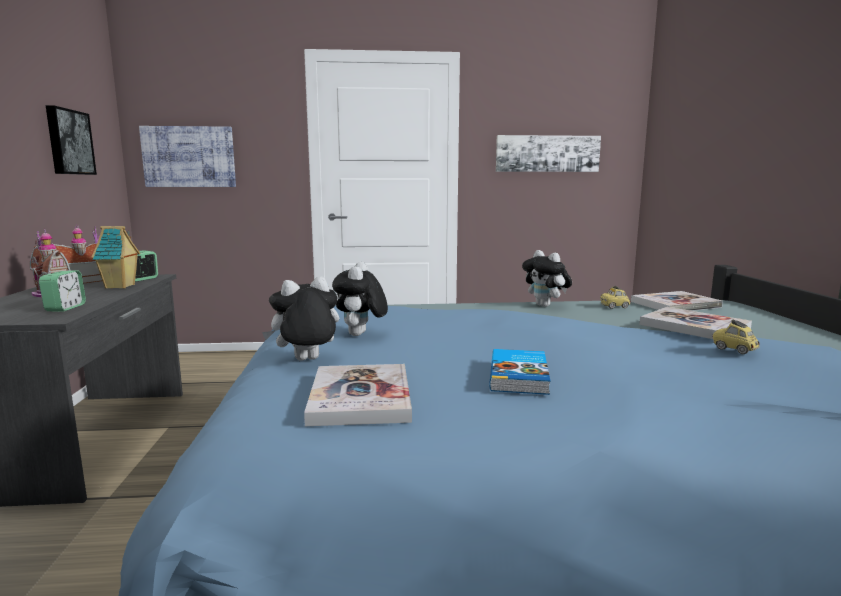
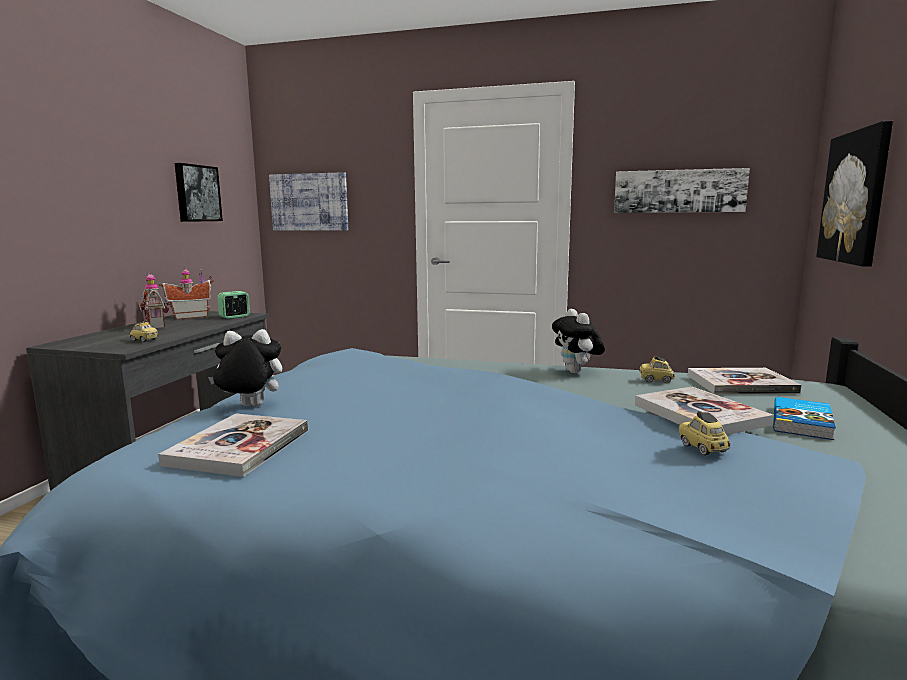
camera: 20 degrees right, 0 degrees up
alarm clock [39,270,86,311] -> toy car [129,320,158,342]
toy house [91,226,140,288] -> none
plush toy [332,262,388,336] -> none
book [489,349,551,395] -> book moved to [773,397,836,440]
none -> picture [816,121,893,267]

